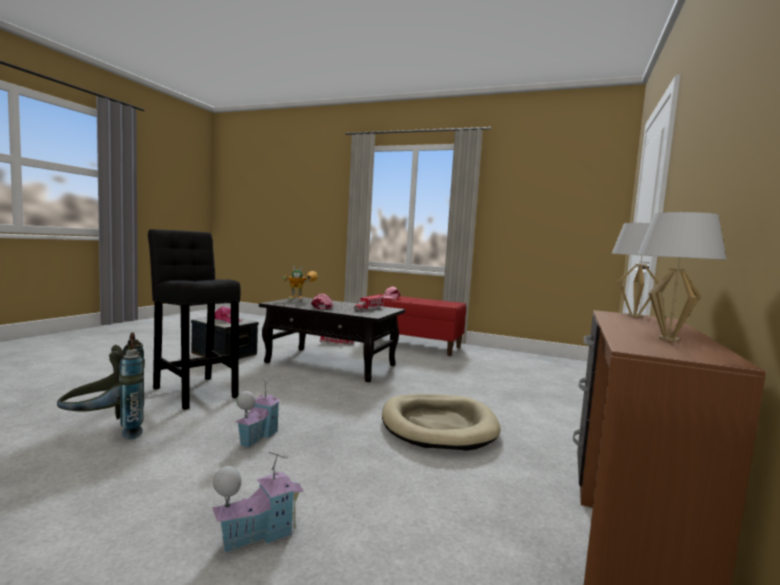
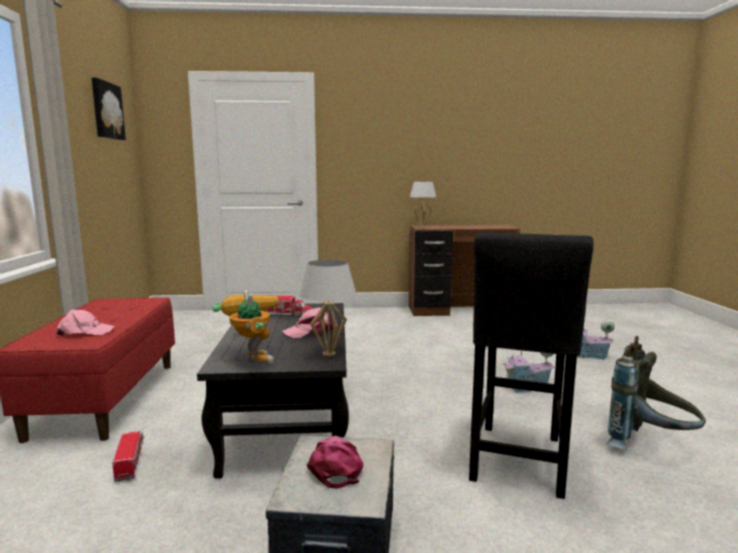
camera: 115 degrees left, 5 degrees up
beige dog bed [382,394,501,451] -> none
white table lamp [637,212,727,342] -> white table lamp moved to [300,259,356,356]
none -> picture [92,77,126,140]

